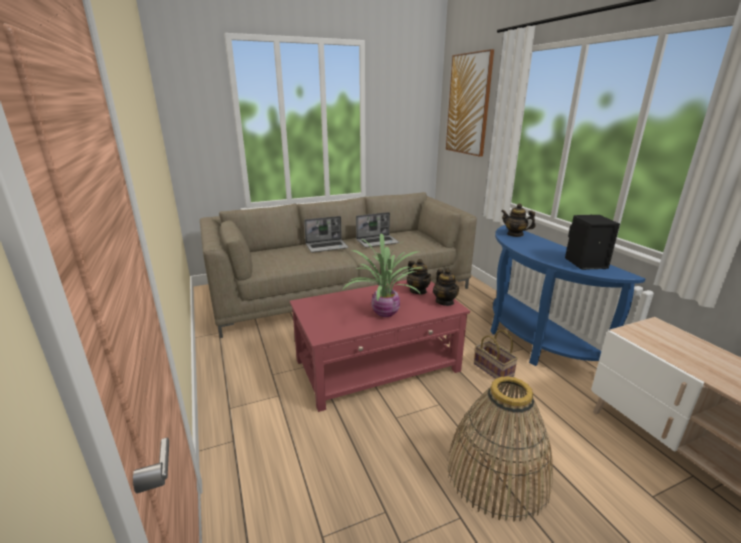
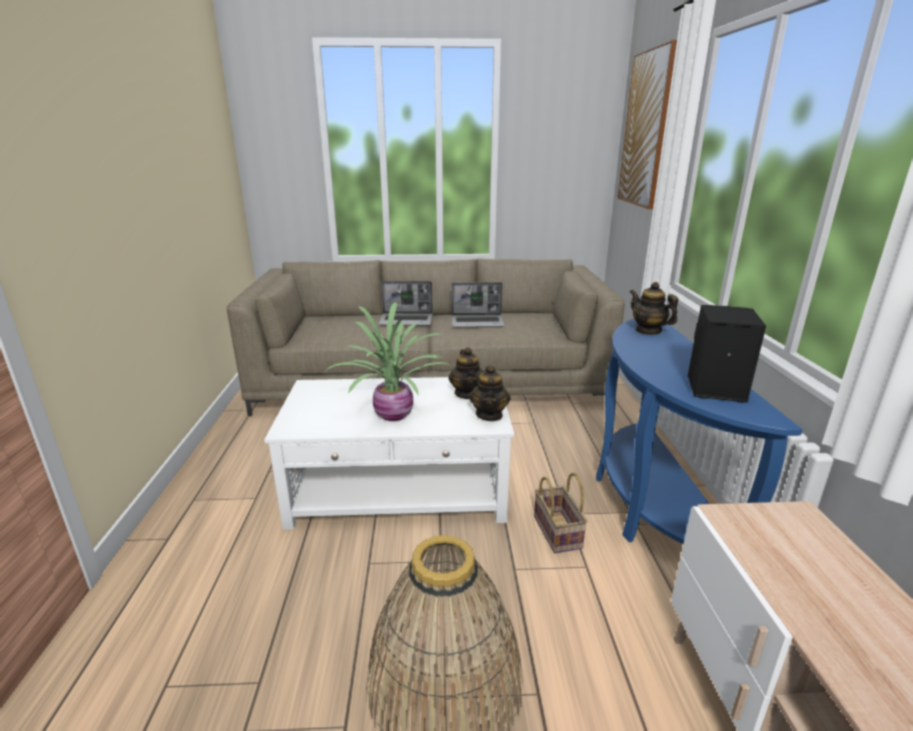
camera: 20 degrees right, 0 degrees up
red coffee table [290,280,470,412] -> white coffee table [264,377,514,530]

